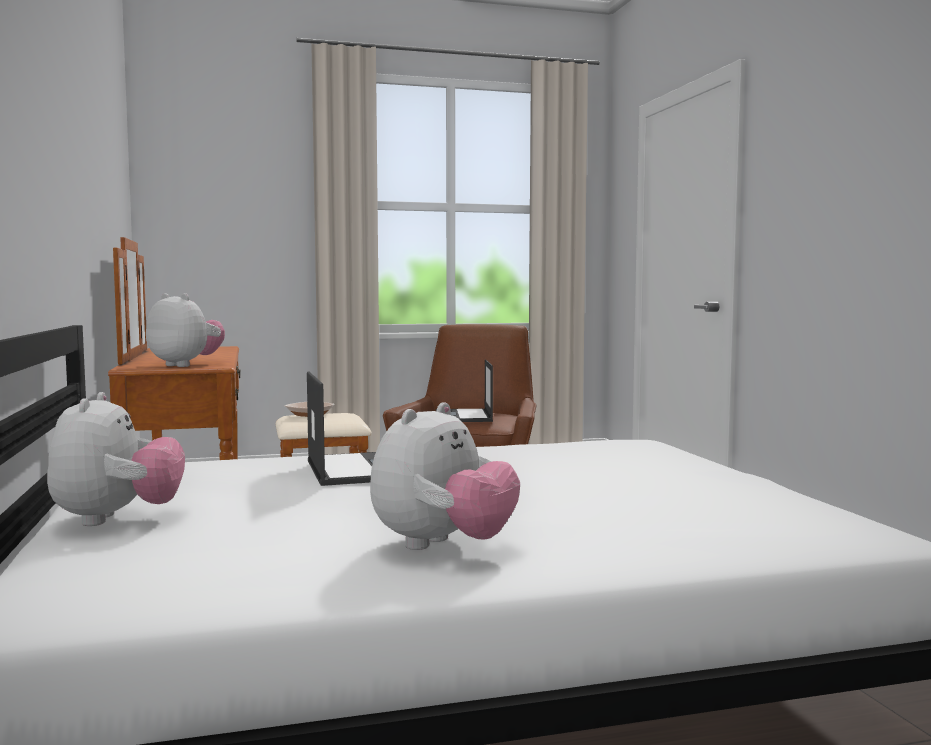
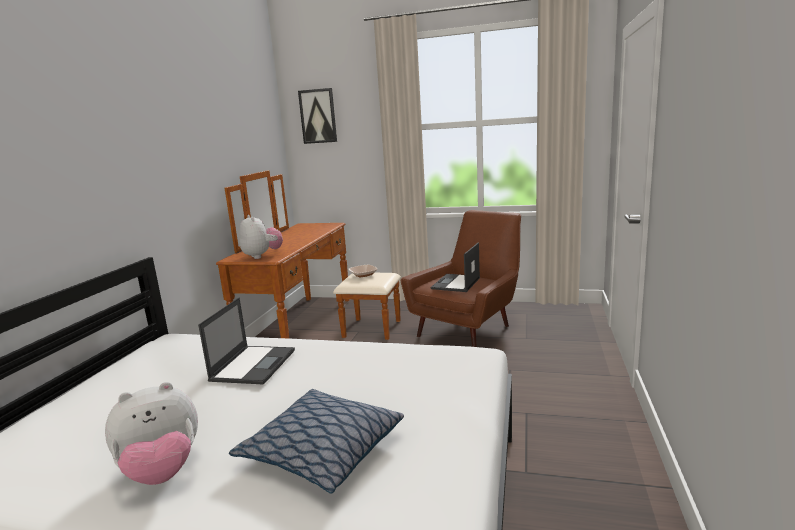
camera: 30 degrees right, 10 degrees up
plush toy [47,392,185,526] -> none
none -> pillow [229,389,404,494]
none -> picture [298,88,337,144]

